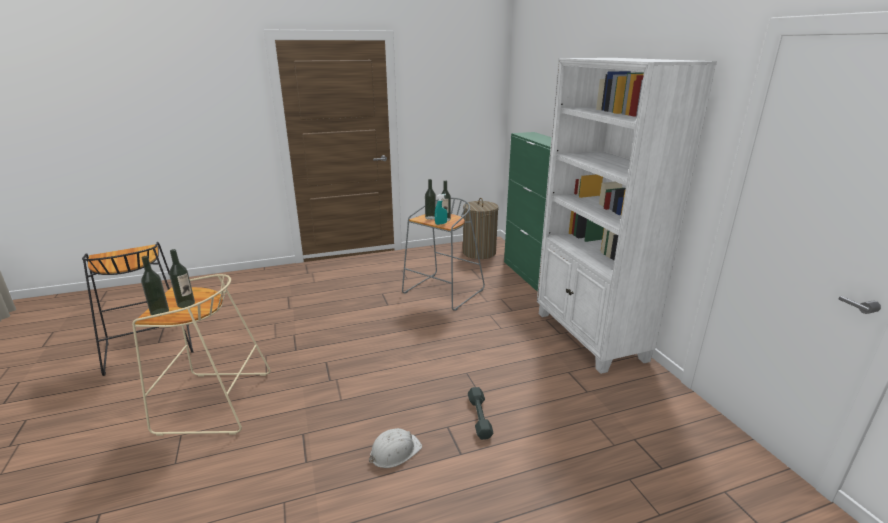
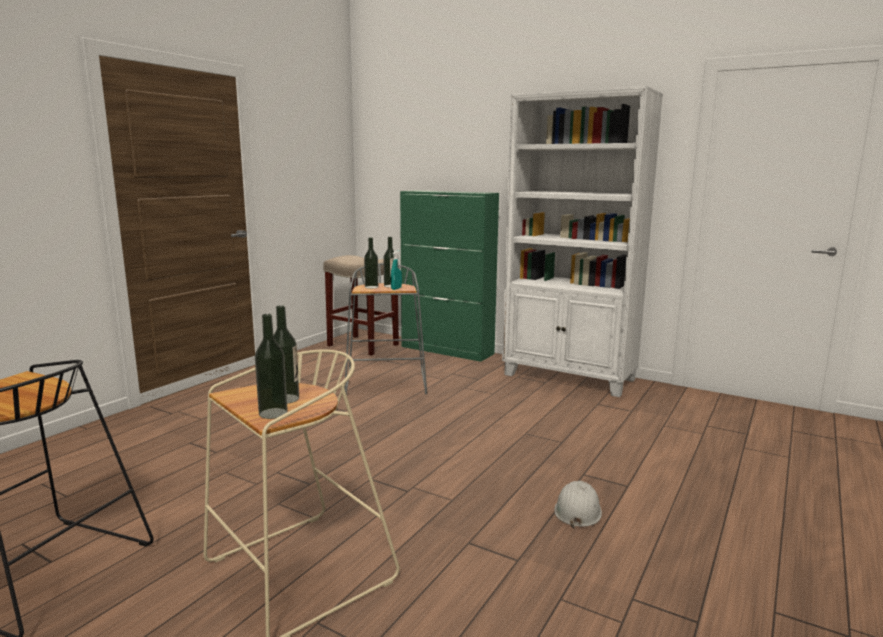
camera: 40 degrees left, 10 degrees down
laundry basket [463,198,498,259] -> beige stool [323,255,399,356]
grey dumbbell [468,387,493,440] -> none

